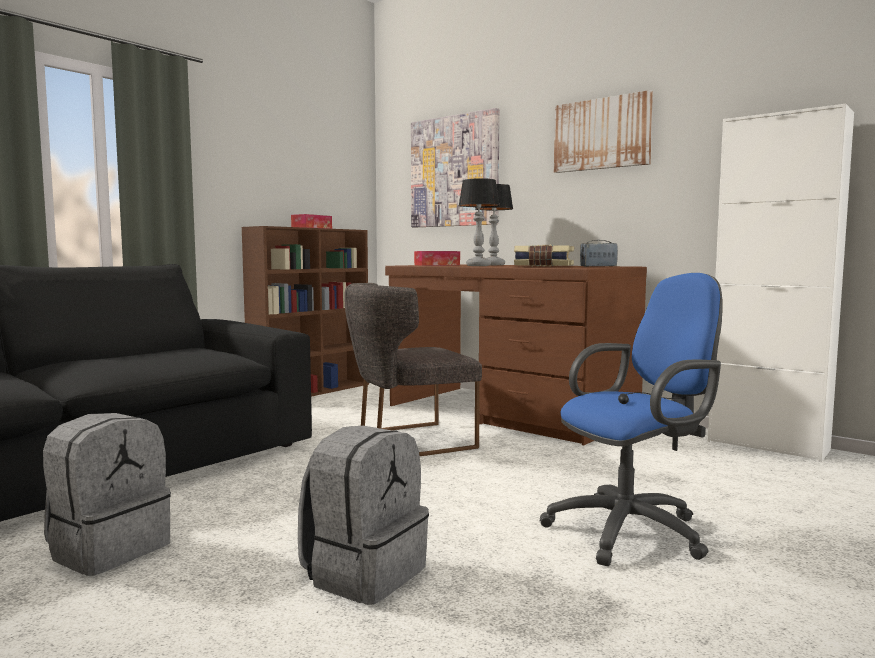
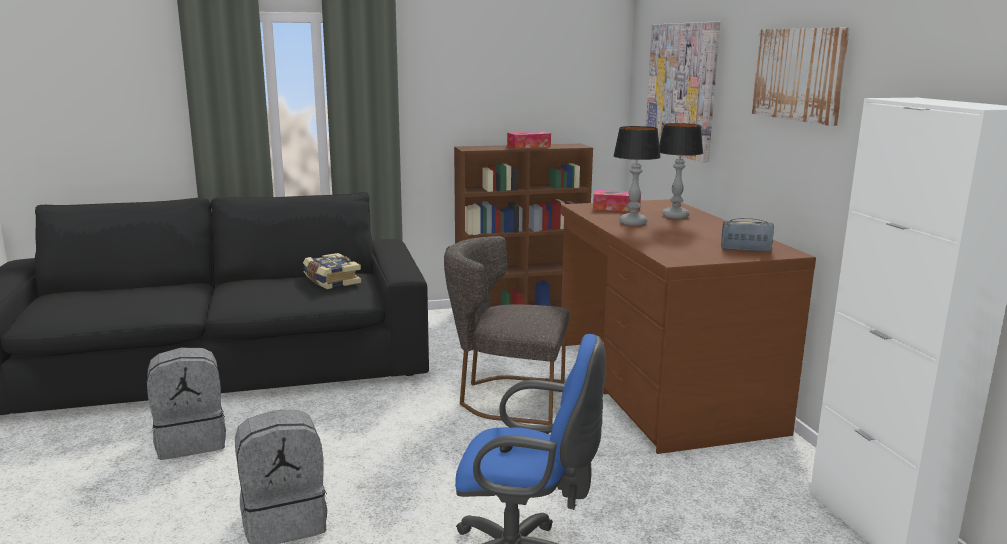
camera: 35 degrees right, 10 degrees up
book [514,245,574,267] -> book moved to [303,253,361,289]

